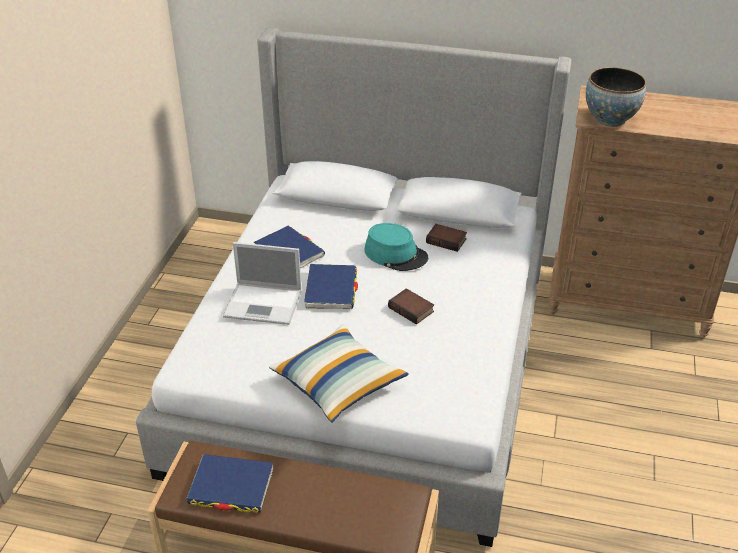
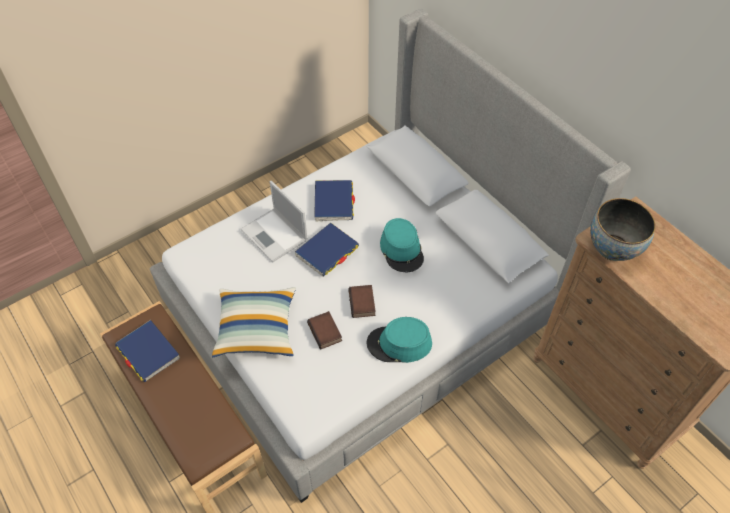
camera: 40 degrees right, 15 degrees up
book [426,224,467,252] -> book moved to [307,311,342,349]
none -> turquoise hat [366,317,432,363]

